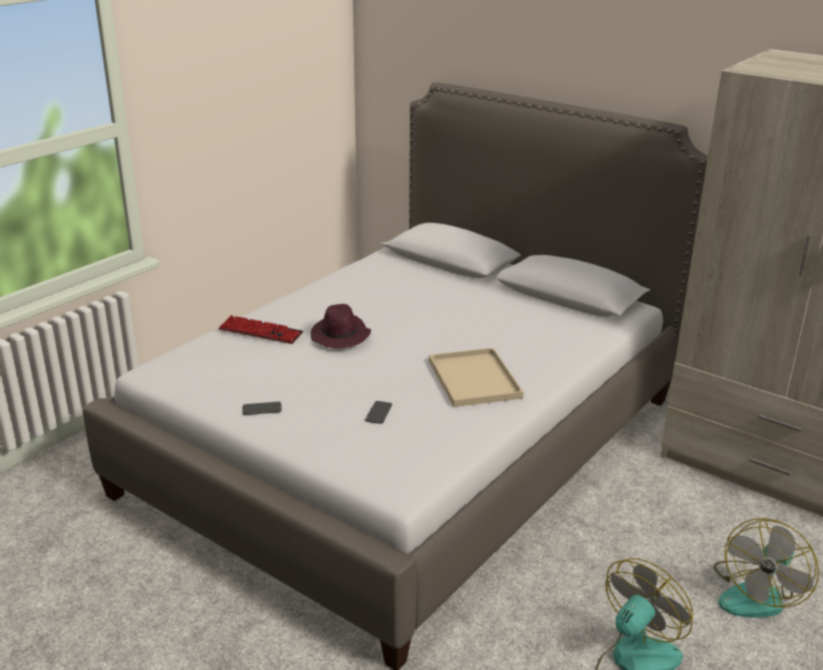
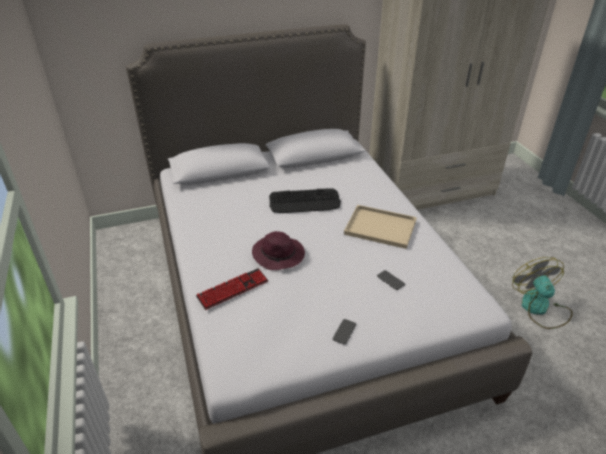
camera: 55 degrees left, 10 degrees up
fan [714,518,819,618] -> none
none -> keyboard [269,188,341,213]

